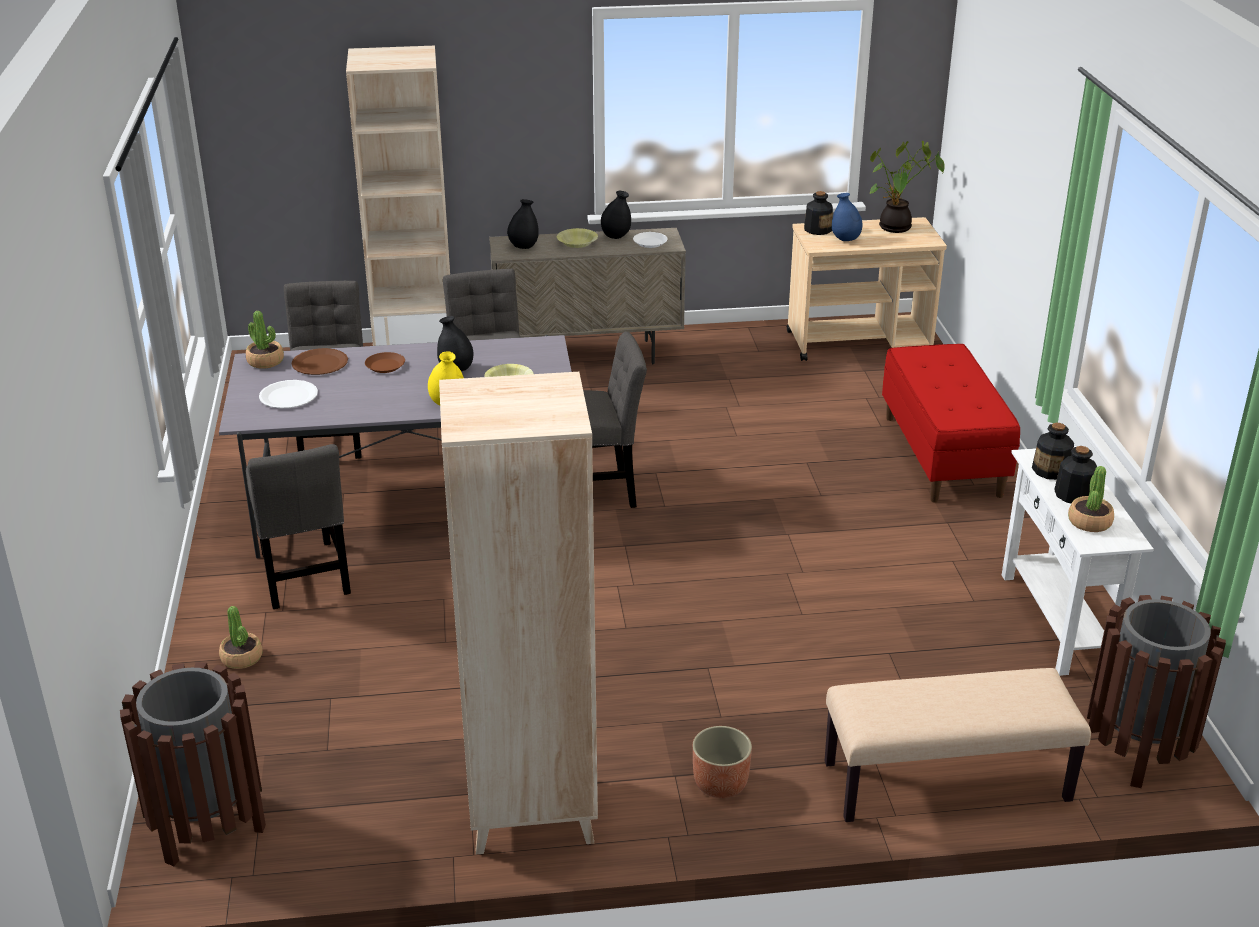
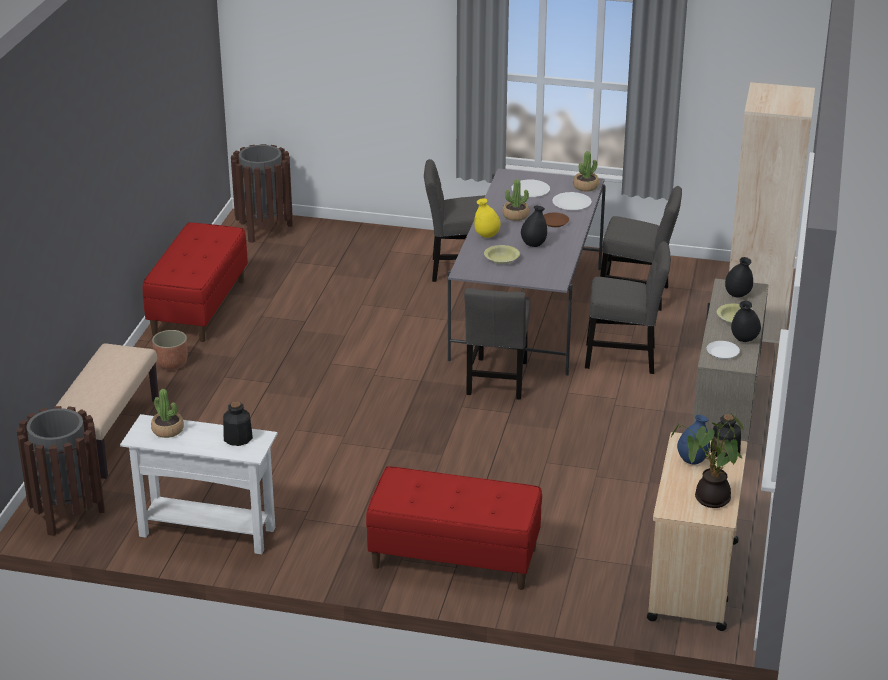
camera: 110 degrees right, 0 degrees up
potted plant [219,606,263,669] -> potted plant moved to [502,179,529,221]
brown plate [292,348,348,375] -> white plate [552,192,592,210]
beige bookcase [439,372,598,854] -> red bench [143,222,248,342]
bottle [1054,446,1097,503] -> none

